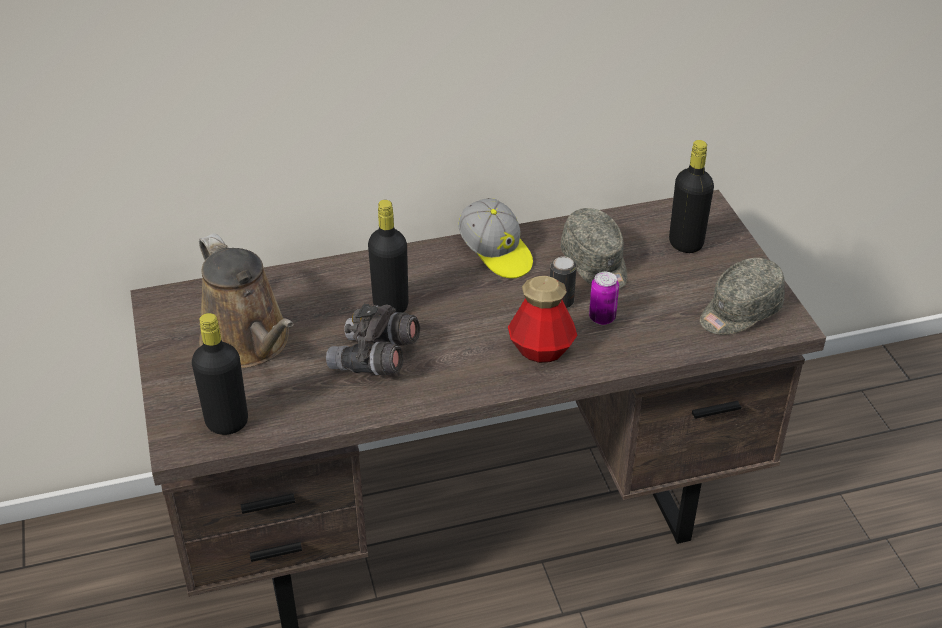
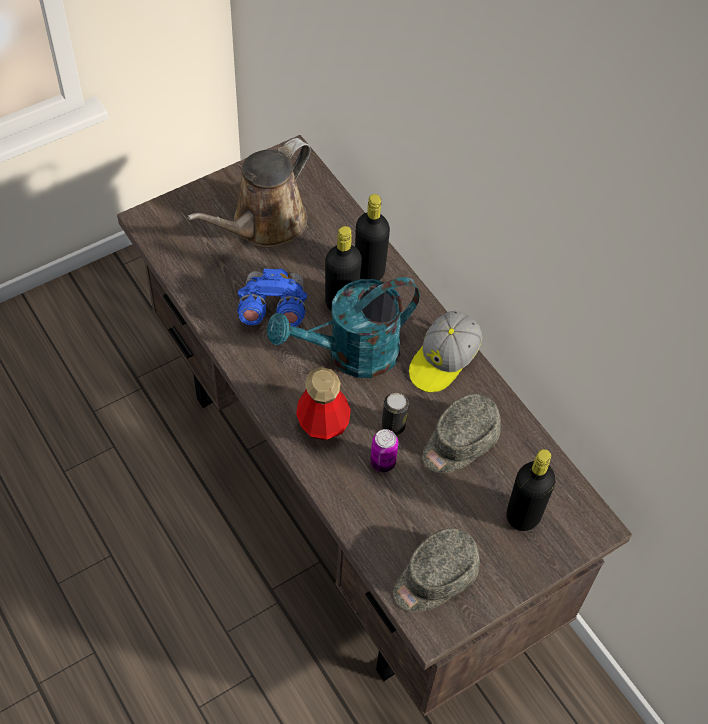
camera: 70 degrees right, 15 degrees up
black bottle [192,313,248,435] -> black bottle moved to [355,194,390,280]
grey binoculars [326,304,420,375] -> blue binoculars [237,269,307,327]
grey cap [700,258,785,335] -> grey cap turned 75 degrees counterclockwise [393,528,480,612]
none -> turquoise watering can [267,277,420,378]

